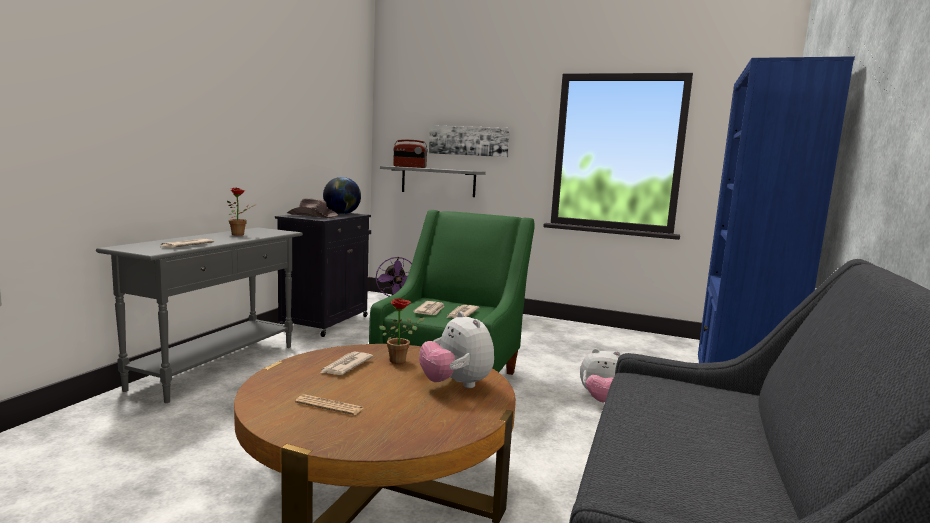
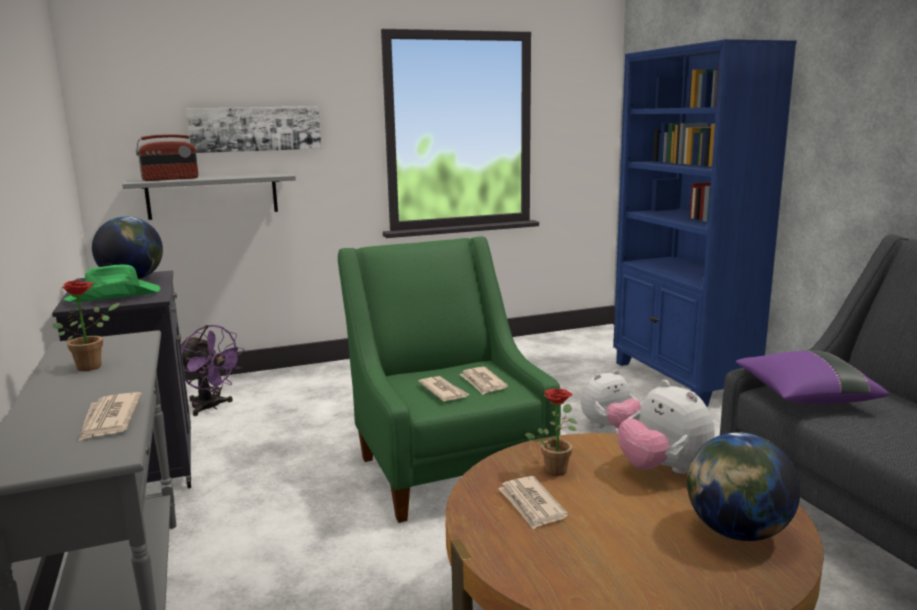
camera: 40 degrees left, 5 degrees up
brown hat [287,198,338,218] -> green hat [63,265,161,302]
newspaper [295,394,363,415] -> none
plush toy [419,312,494,388] -> plush toy turned 45 degrees clockwise [617,380,715,474]
none -> globe [687,432,800,541]
none -> purple pillow [736,350,889,404]

